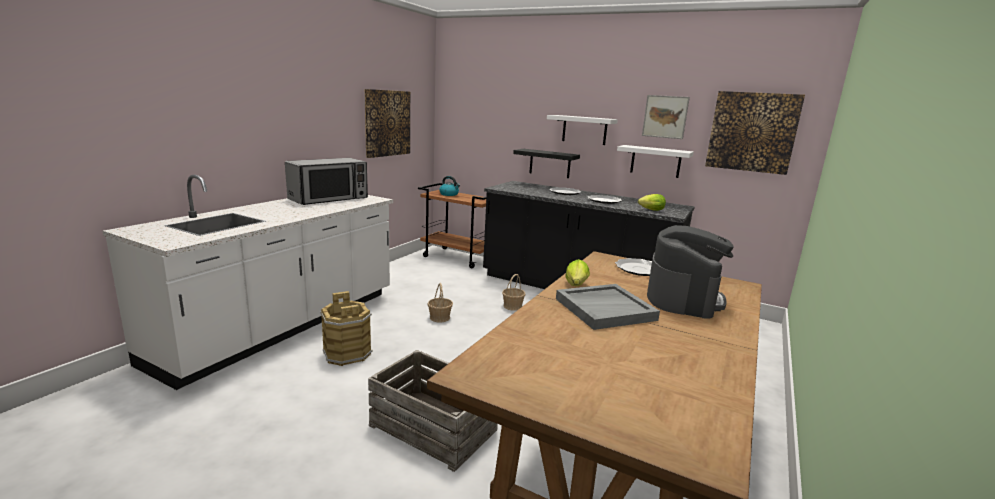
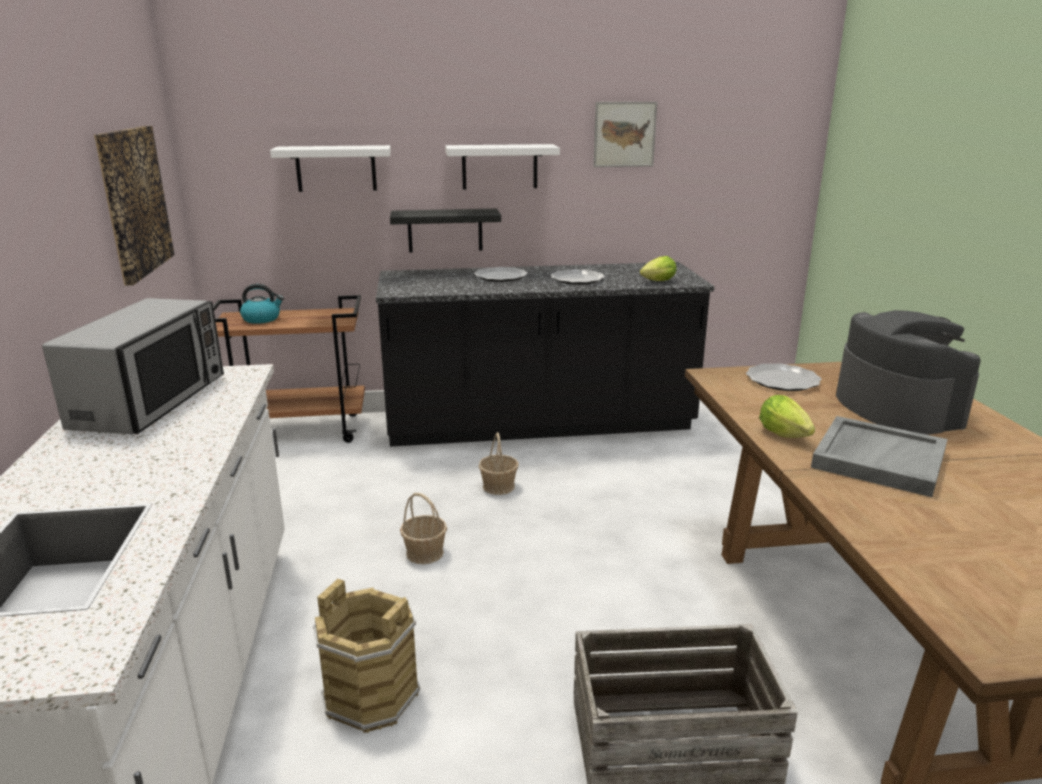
camera: 35 degrees left, 5 degrees up
white shelf [617,145,694,178] -> white shelf moved to [270,145,391,192]
picture [705,91,805,175] -> none

